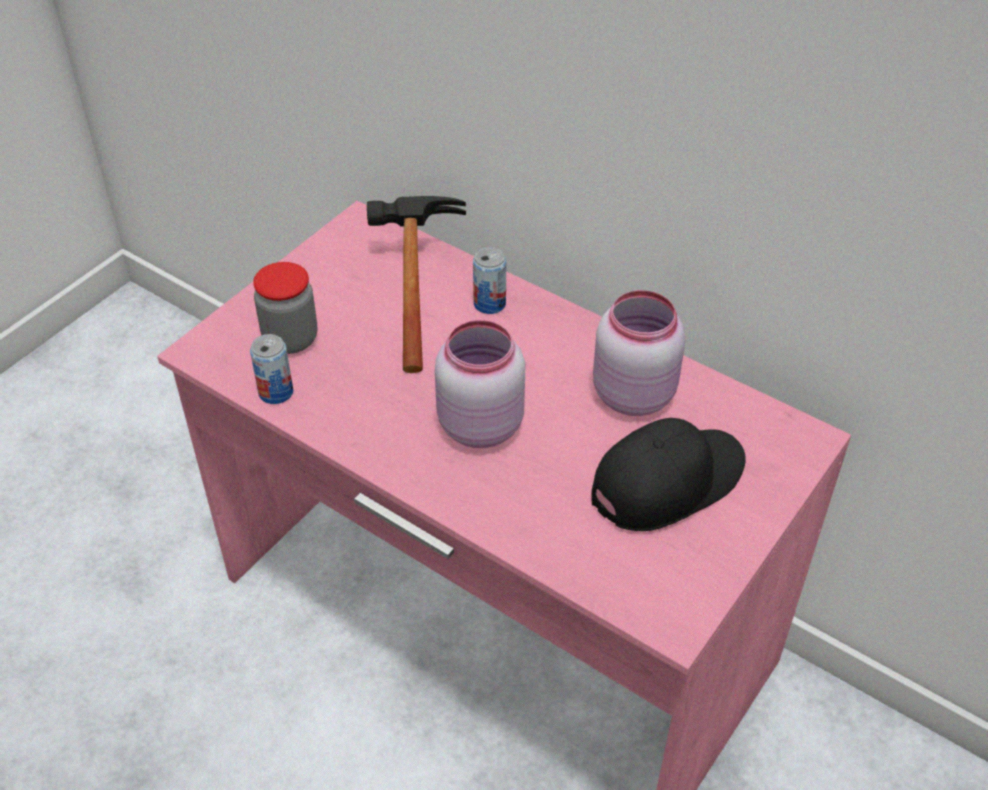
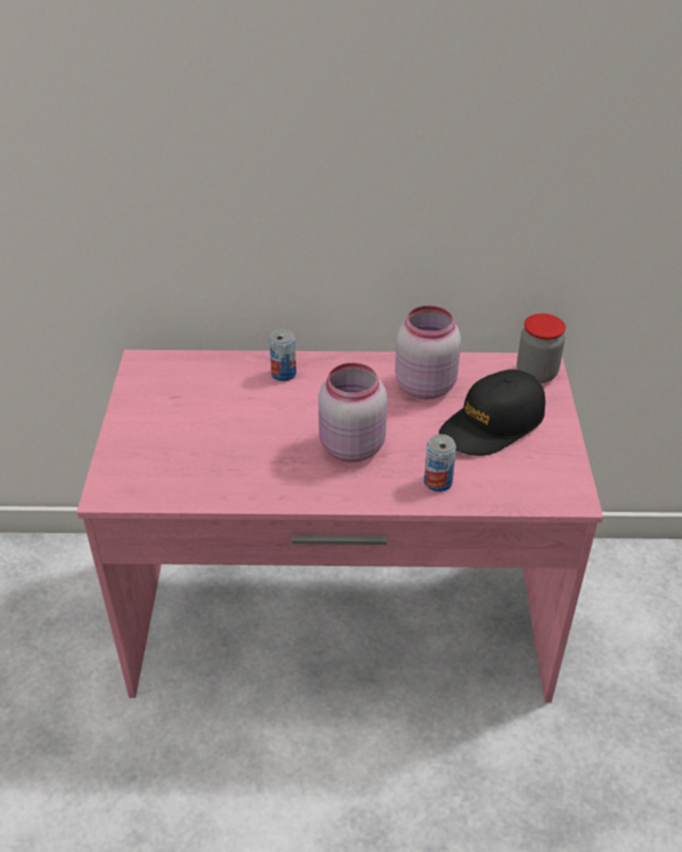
camera: 35 degrees left, 5 degrees down
can [250,334,293,404] -> can moved to [424,434,456,492]
jar [253,262,317,354] -> jar moved to [517,314,566,383]
hammer [367,196,466,373] -> none
black cap [591,418,746,531] -> black cap turned 150 degrees counterclockwise [439,369,546,456]

